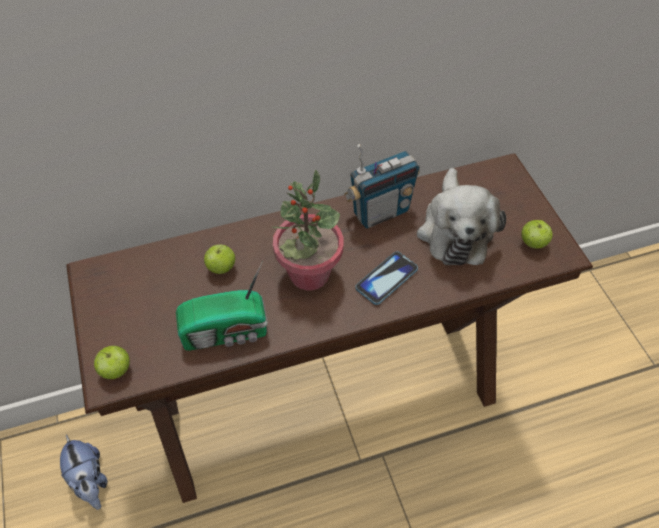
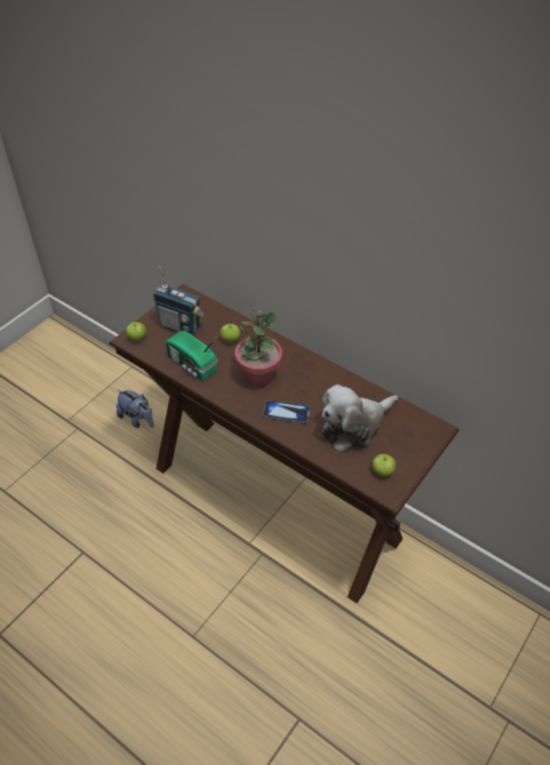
camera: 55 degrees right, 5 degrees down
plush toy [60,435,107,510] -> plush toy turned 75 degrees counterclockwise [116,389,154,428]
radio [344,144,420,229] -> radio moved to [153,267,205,335]

